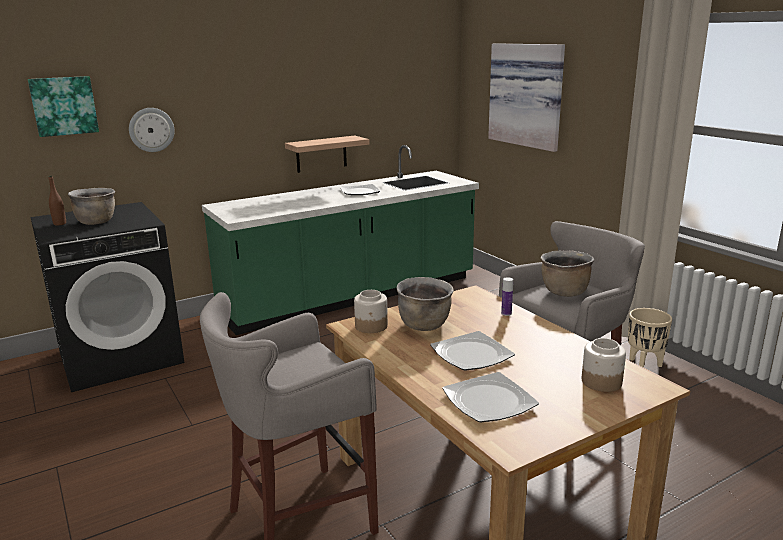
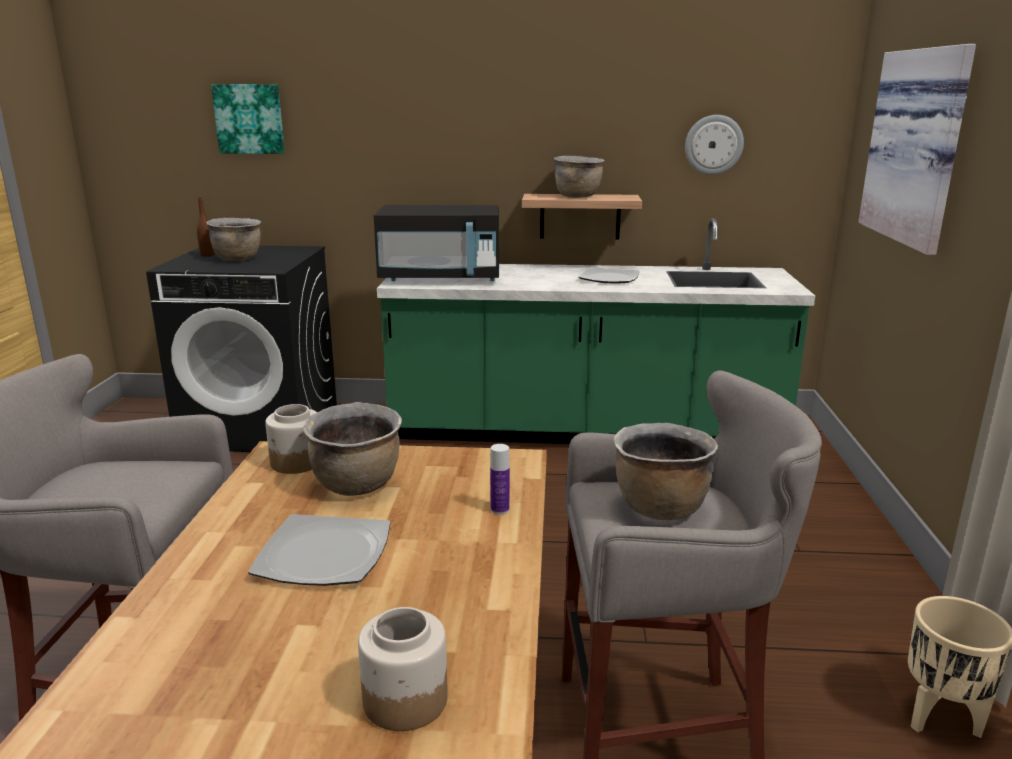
camera: 35 degrees right, 0 degrees up
wall clock [129,108,175,152] -> wall clock moved to [685,115,744,175]
plate [442,372,539,422] -> none
none -> black microwave [374,205,499,281]
none -> brown cooking pot [554,156,605,198]

